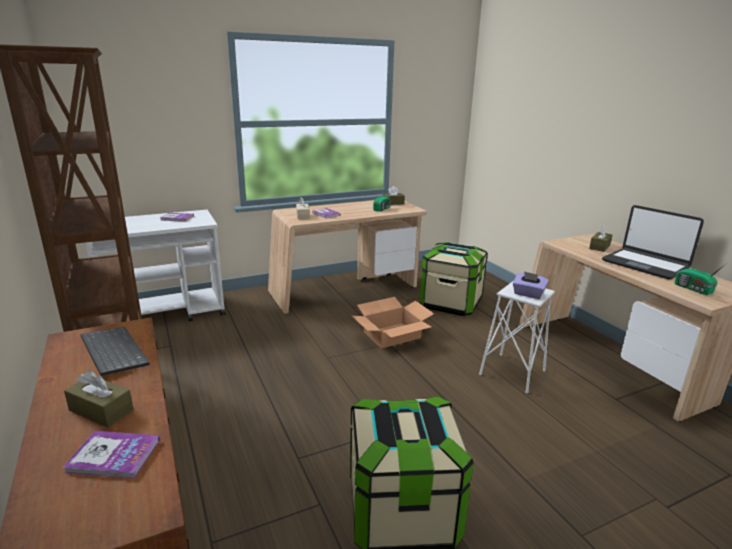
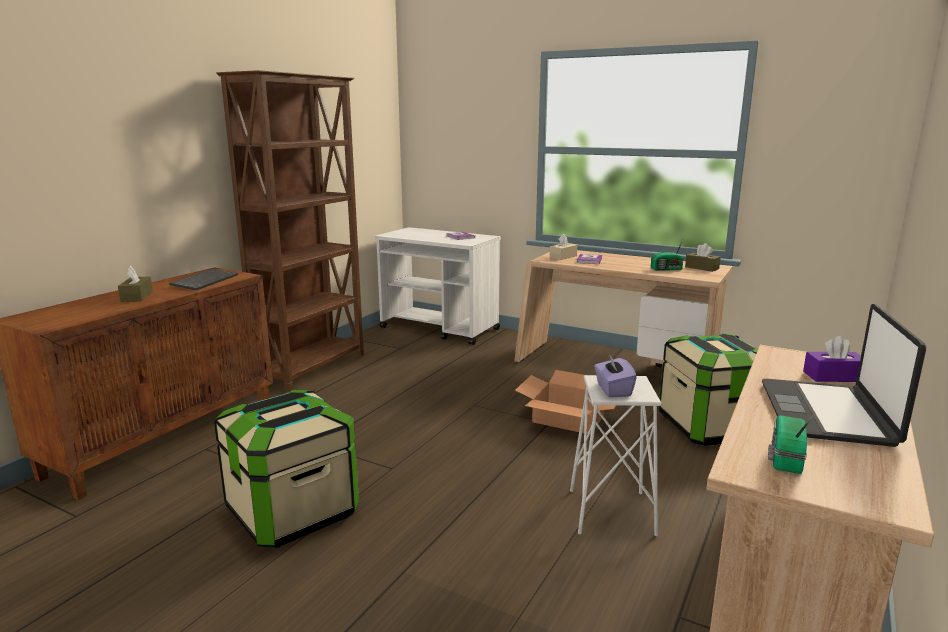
camera: 55 degrees right, 5 degrees down
book [63,431,160,479] -> none
brown tissue box [589,225,612,252] -> purple tissue box [803,336,861,382]

